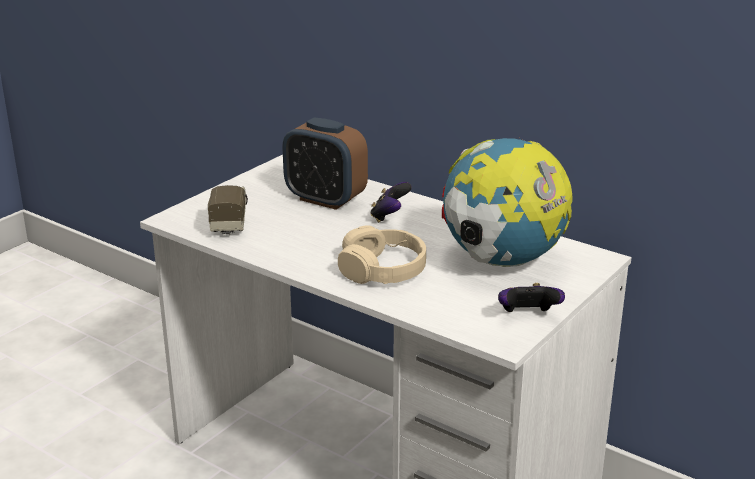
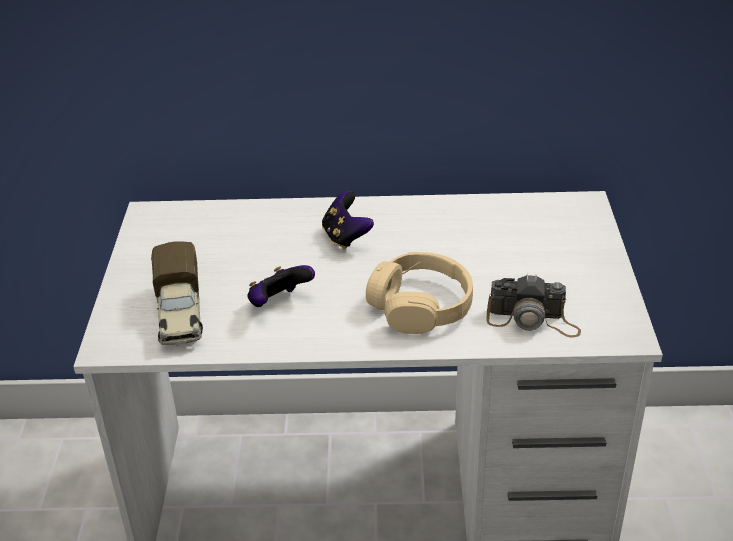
camera: 35 degrees left, 10 degrees up
toy truck [208,185,248,236] -> toy truck turned 150 degrees counterclockwise [151,241,203,346]
alarm clock [282,118,368,210] -> none
globe [442,138,573,267] -> none
game controller [498,283,565,312] -> game controller moved to [247,265,315,307]
none -> camera [486,274,581,338]

